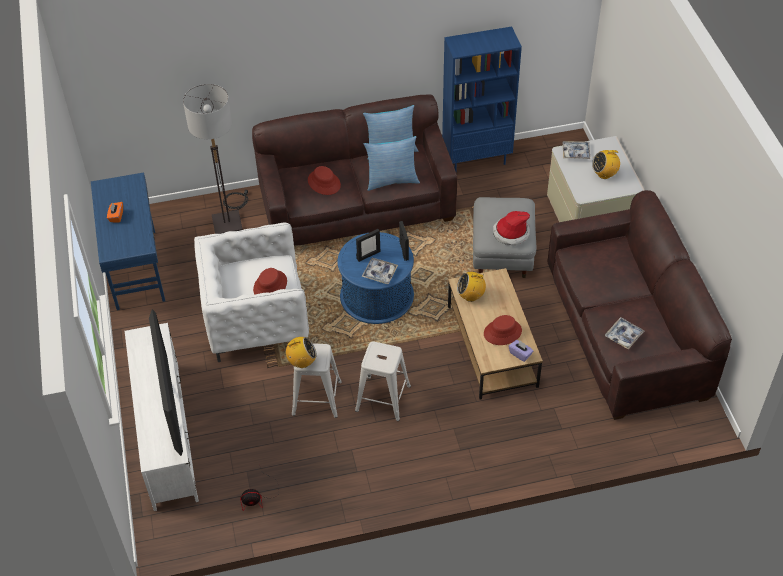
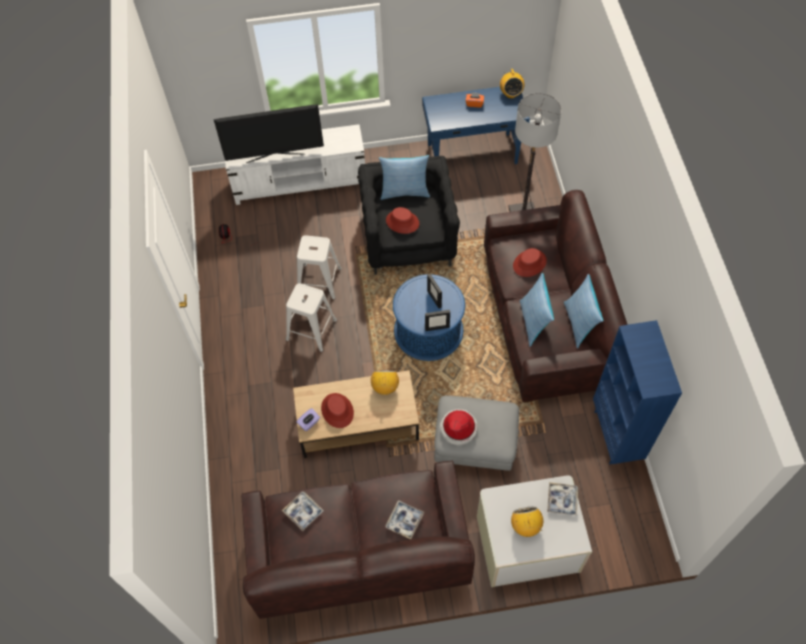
camera: 95 degrees right, 10 degrees up
white armchair [194,223,309,362] -> black armchair [358,156,460,275]
radio [286,337,317,368] -> radio moved to [500,69,525,98]
tray [362,258,398,284] -> tray moved to [385,500,424,539]
none -> pillow [379,155,430,200]

